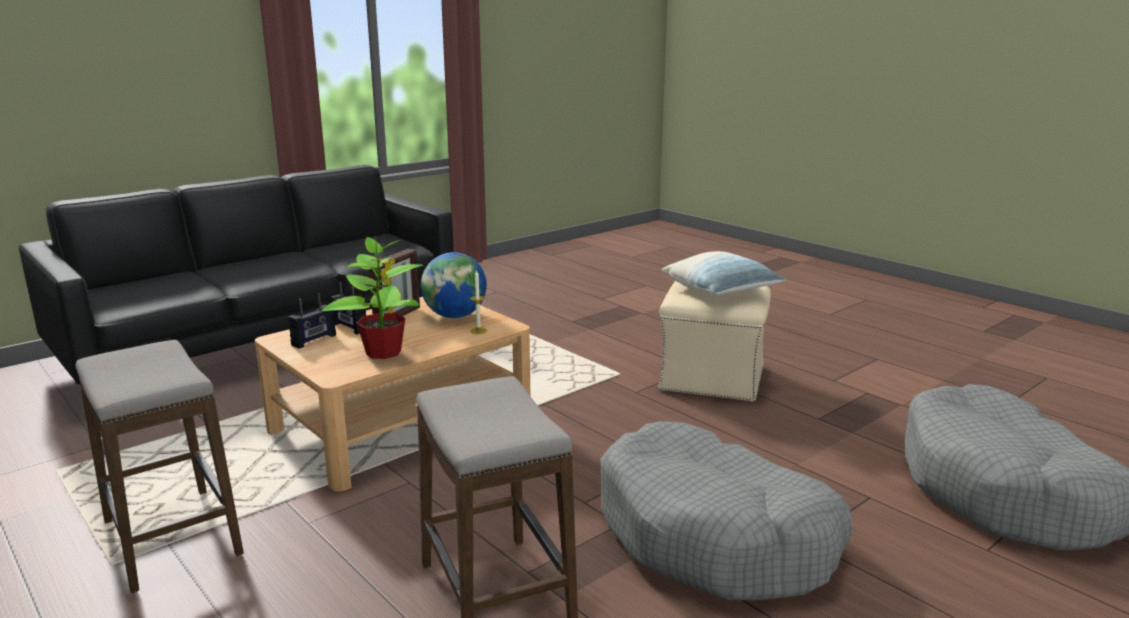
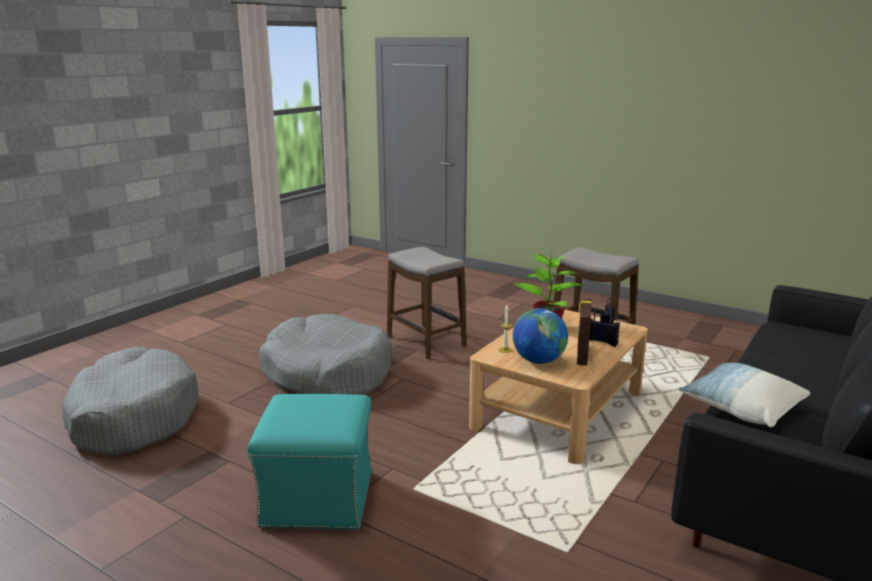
camera: 165 degrees right, 0 degrees up
beige ottoman [658,281,771,402] -> turquoise ottoman [248,394,372,530]
pillow [661,251,786,295] -> pillow moved to [678,363,810,428]

